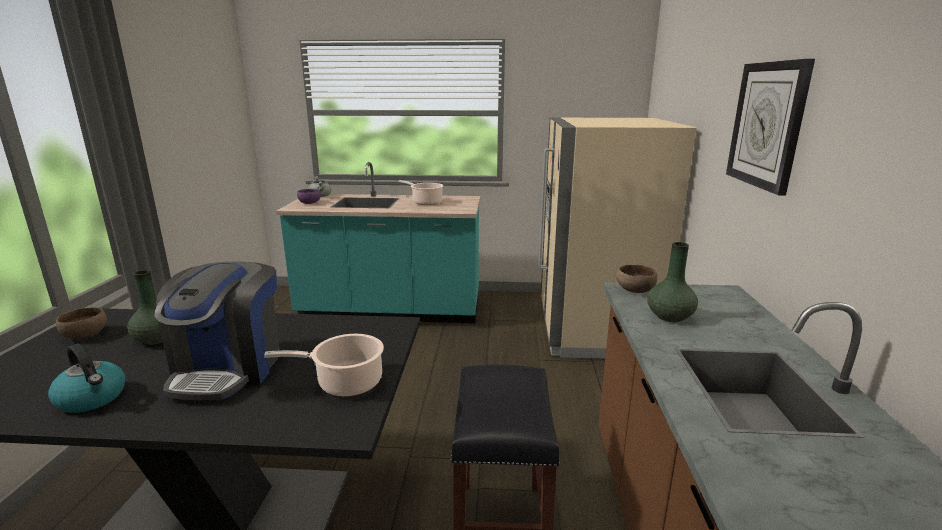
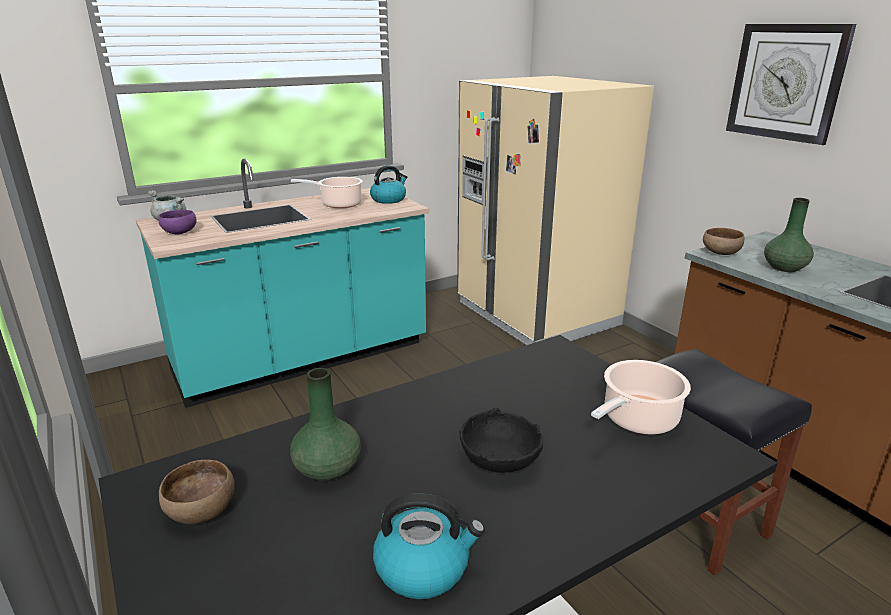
camera: 35 degrees left, 5 degrees up
coffee machine [154,261,280,400] -> black bowl [459,407,543,473]
none -> kettle [370,165,407,204]

